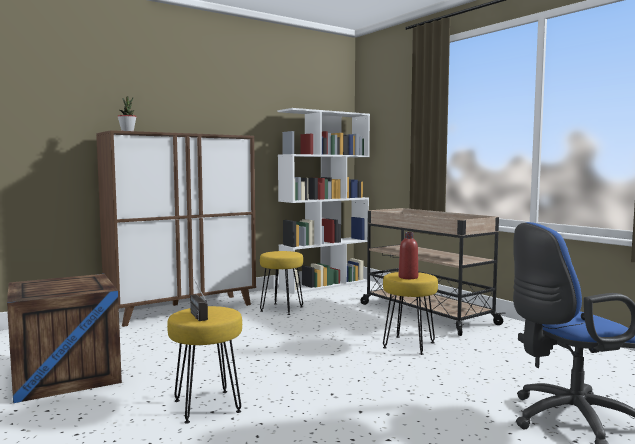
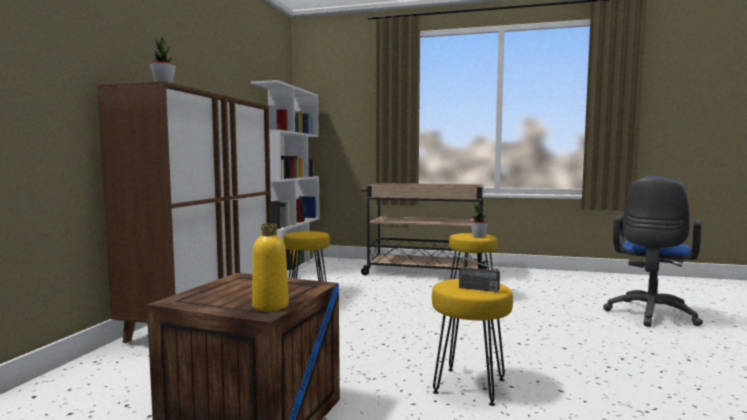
camera: 40 degrees left, 0 degrees up
red bottle [399,232,418,279] -> potted plant [470,202,488,238]
none -> yellow bottle [252,223,289,311]

